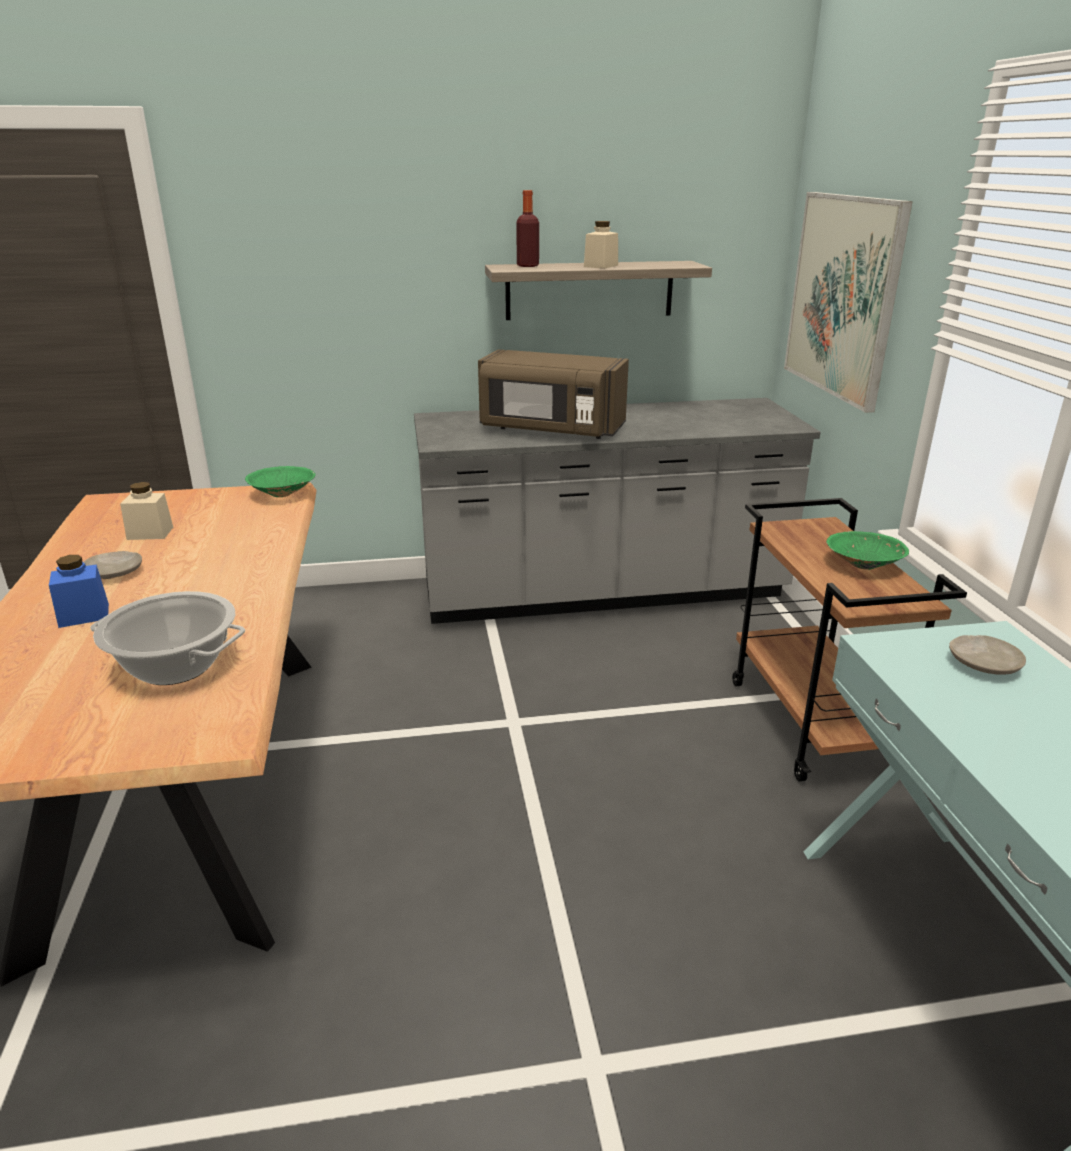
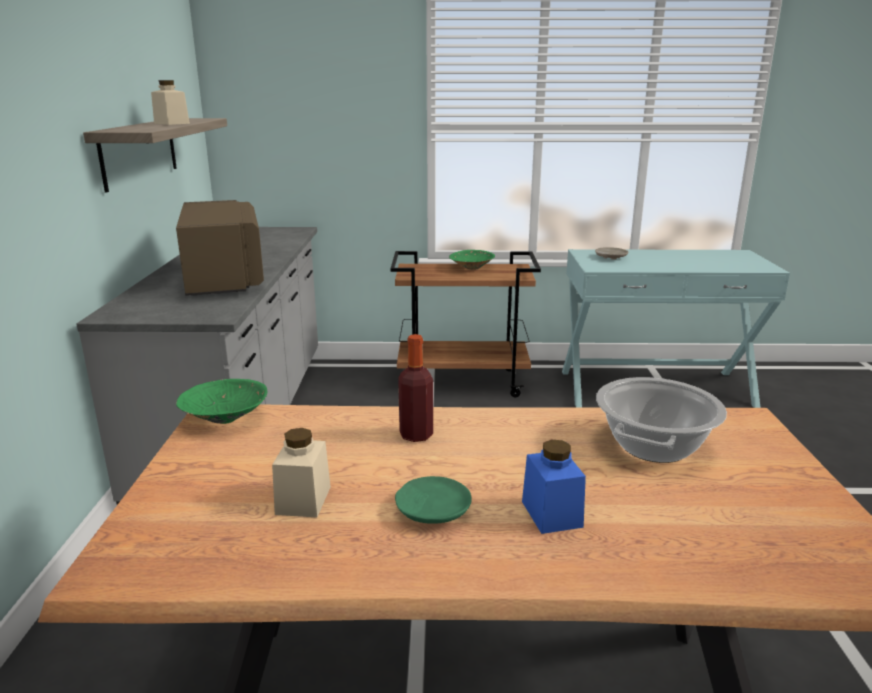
camera: 80 degrees left, 5 degrees down
beige plate [84,551,142,579] -> green plate [395,476,472,524]
brown microwave [478,349,629,439] -> brown microwave turned 45 degrees counterclockwise [176,200,264,296]
bottle [516,190,539,267] -> bottle moved to [398,334,433,442]
picture [784,192,913,413] -> none

